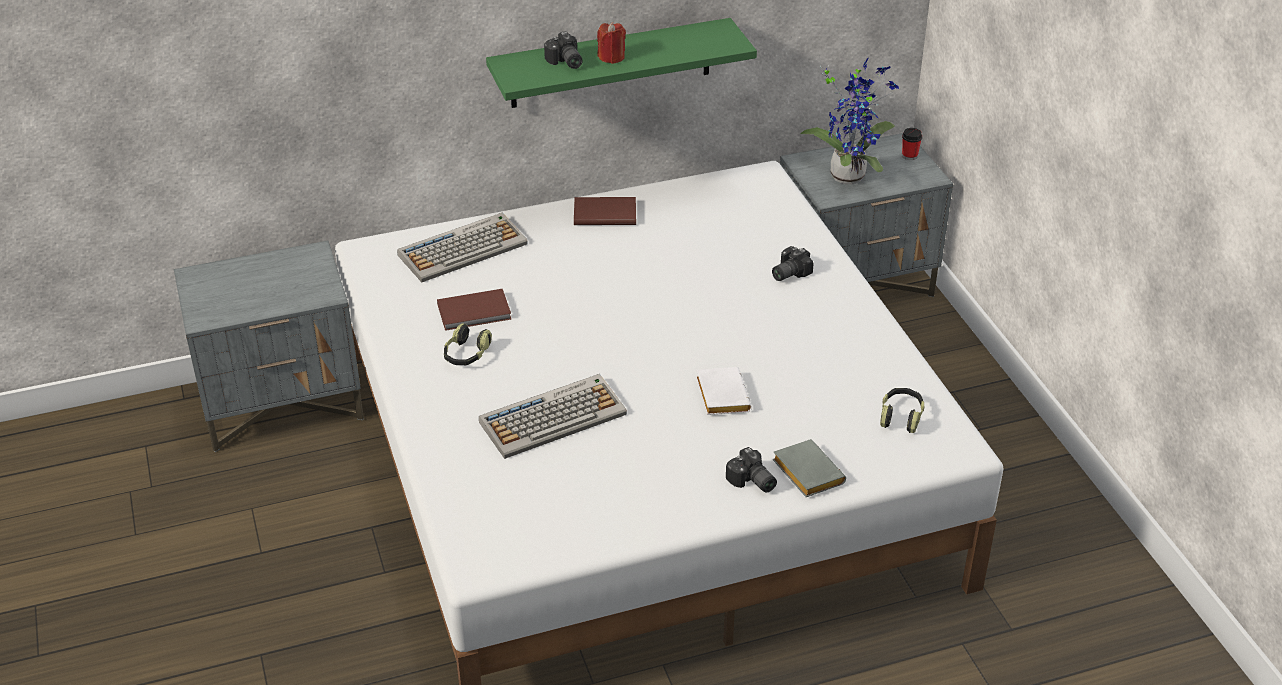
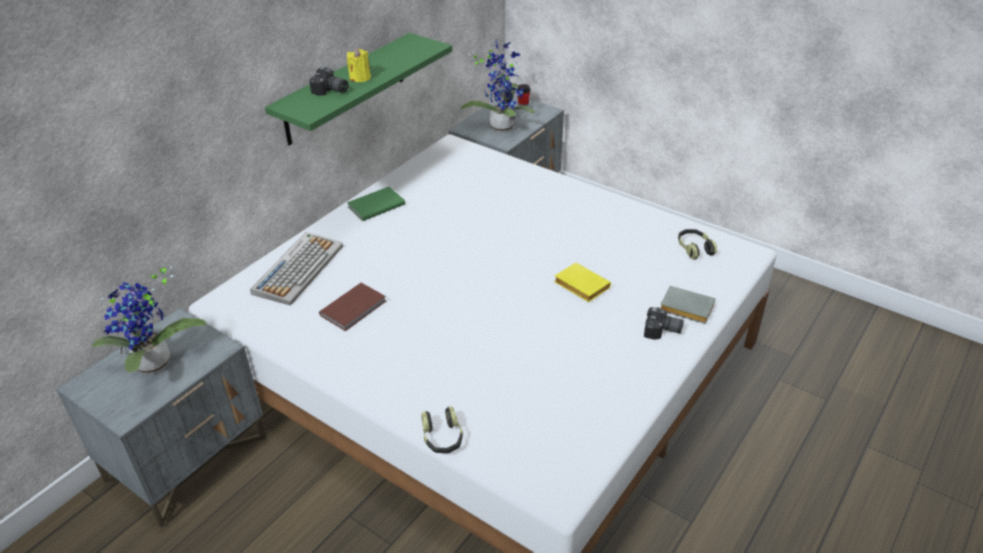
camera: 35 degrees left, 0 degrees up
headphones [444,323,492,365] -> headphones moved to [422,406,463,453]
keyboard [479,374,627,459] -> none
brown book [574,197,636,225] -> green book [347,187,405,221]
red candle [597,22,626,64] -> yellow candle [347,48,371,82]
white book [696,367,752,415] -> yellow book [554,263,611,302]
camera [772,246,814,281] -> none
none -> potted plant [92,266,206,374]

